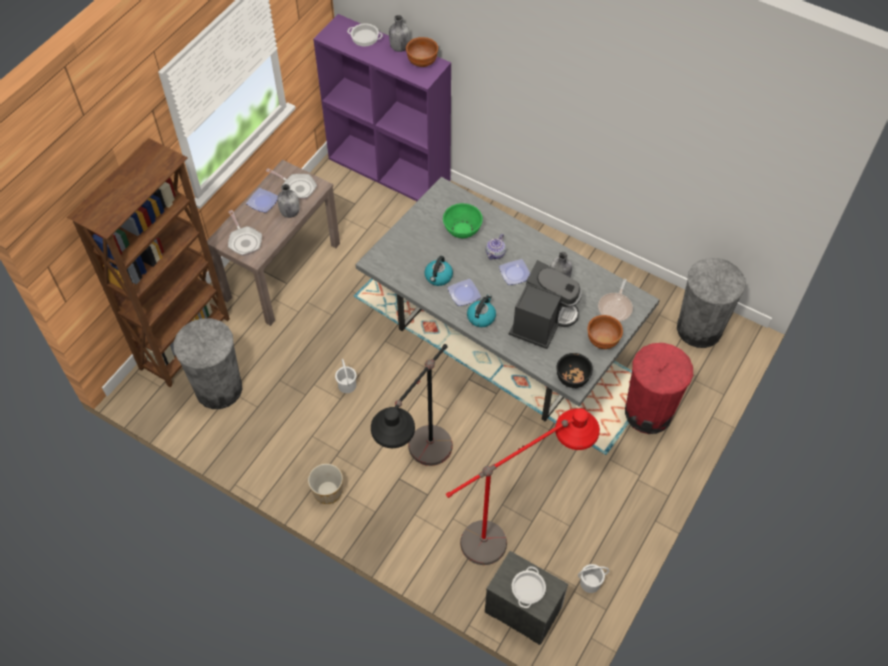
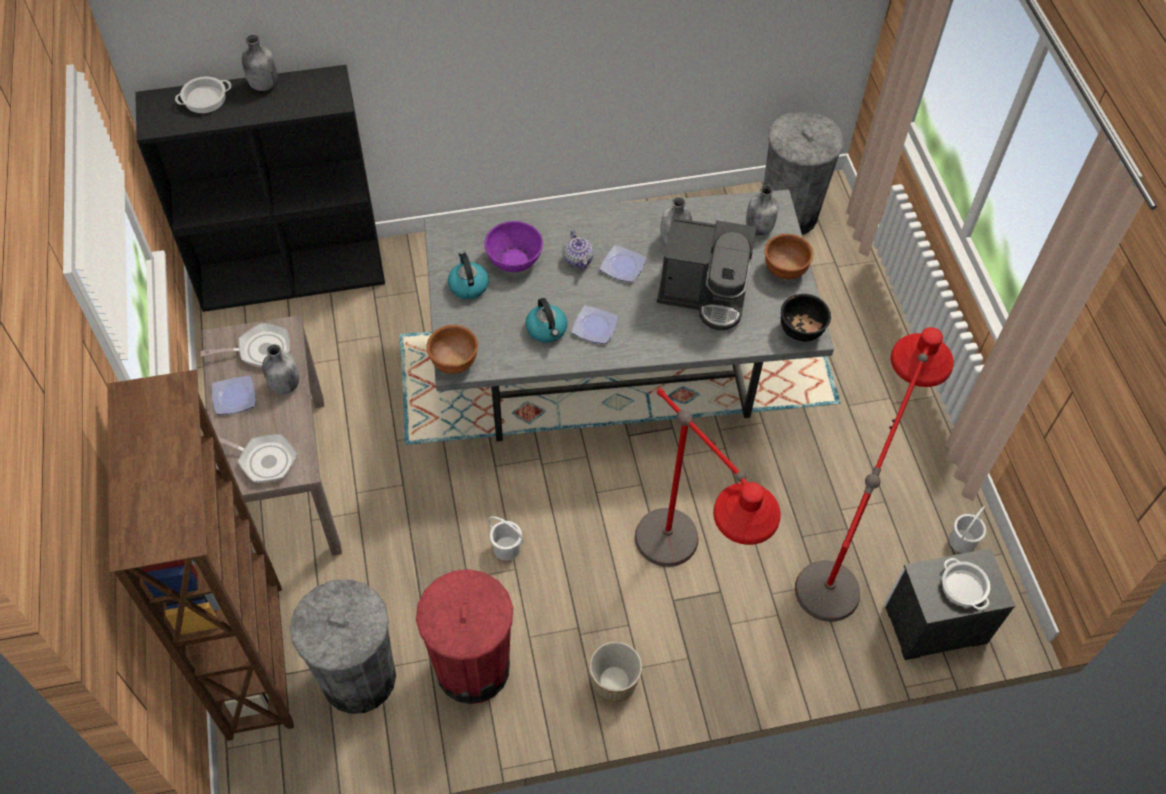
camera: 45 degrees left, 0 degrees up
purple bookcase [313,14,451,201] -> black bookcase [135,65,385,312]
black floor lamp [371,344,453,466] -> red floor lamp [635,388,781,567]
brown bowl [406,37,438,67] -> brown bowl moved to [427,325,478,374]
green bowl [443,203,483,238] -> purple bowl [484,221,543,272]
kettle [467,294,496,327] -> kettle moved to [448,252,489,299]
coffee machine [509,260,582,349] -> coffee machine turned 120 degrees clockwise [657,217,757,331]
frying pan [598,279,633,322] -> grey bottle [746,185,778,235]
red trash can [625,343,693,434] -> red trash can moved to [416,569,513,704]

